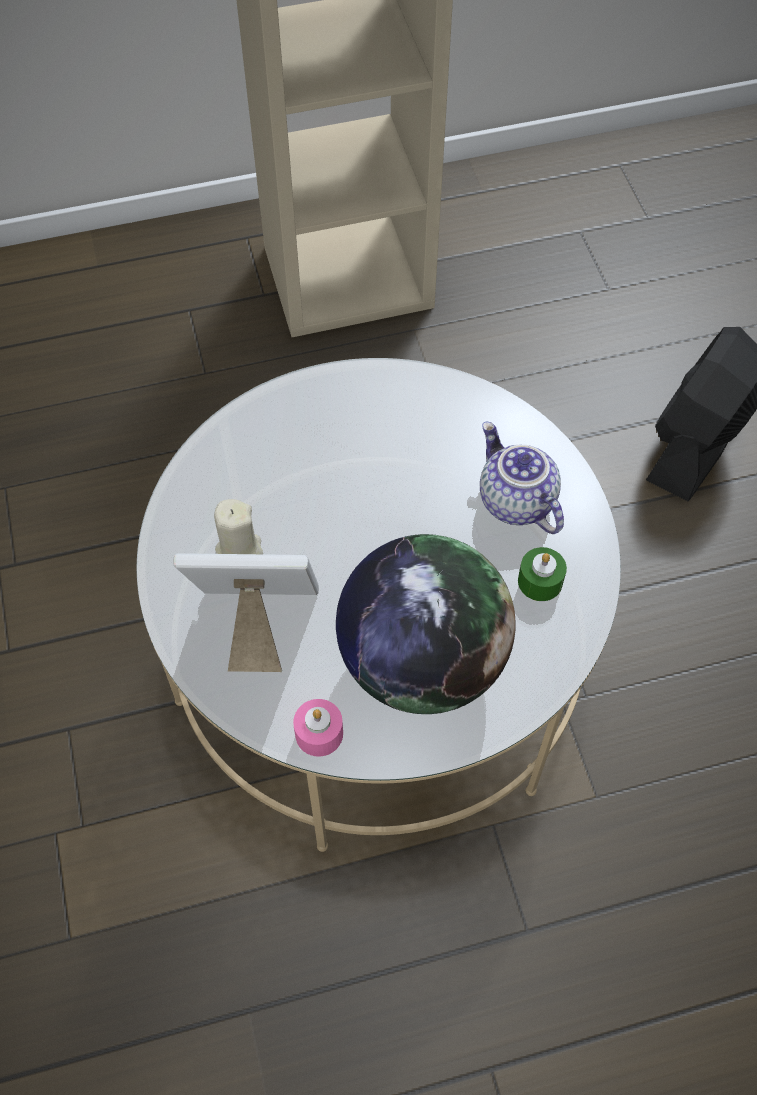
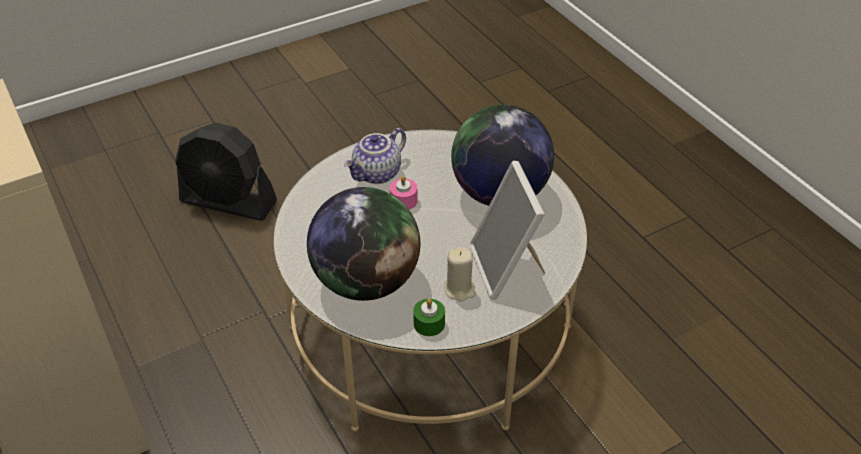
camera: 105 degrees left, 15 degrees down
pink candle [293,699,343,757] -> pink candle moved to [390,176,418,210]
green candle [518,547,567,601] -> green candle moved to [413,299,445,336]
none -> globe [307,187,420,301]

